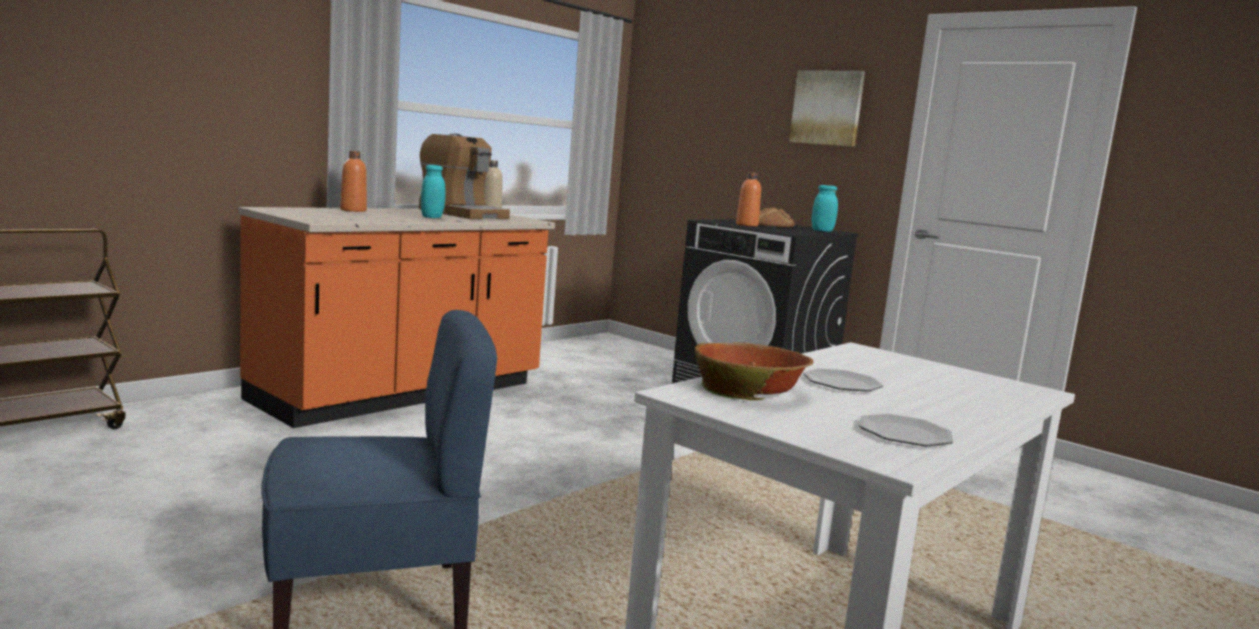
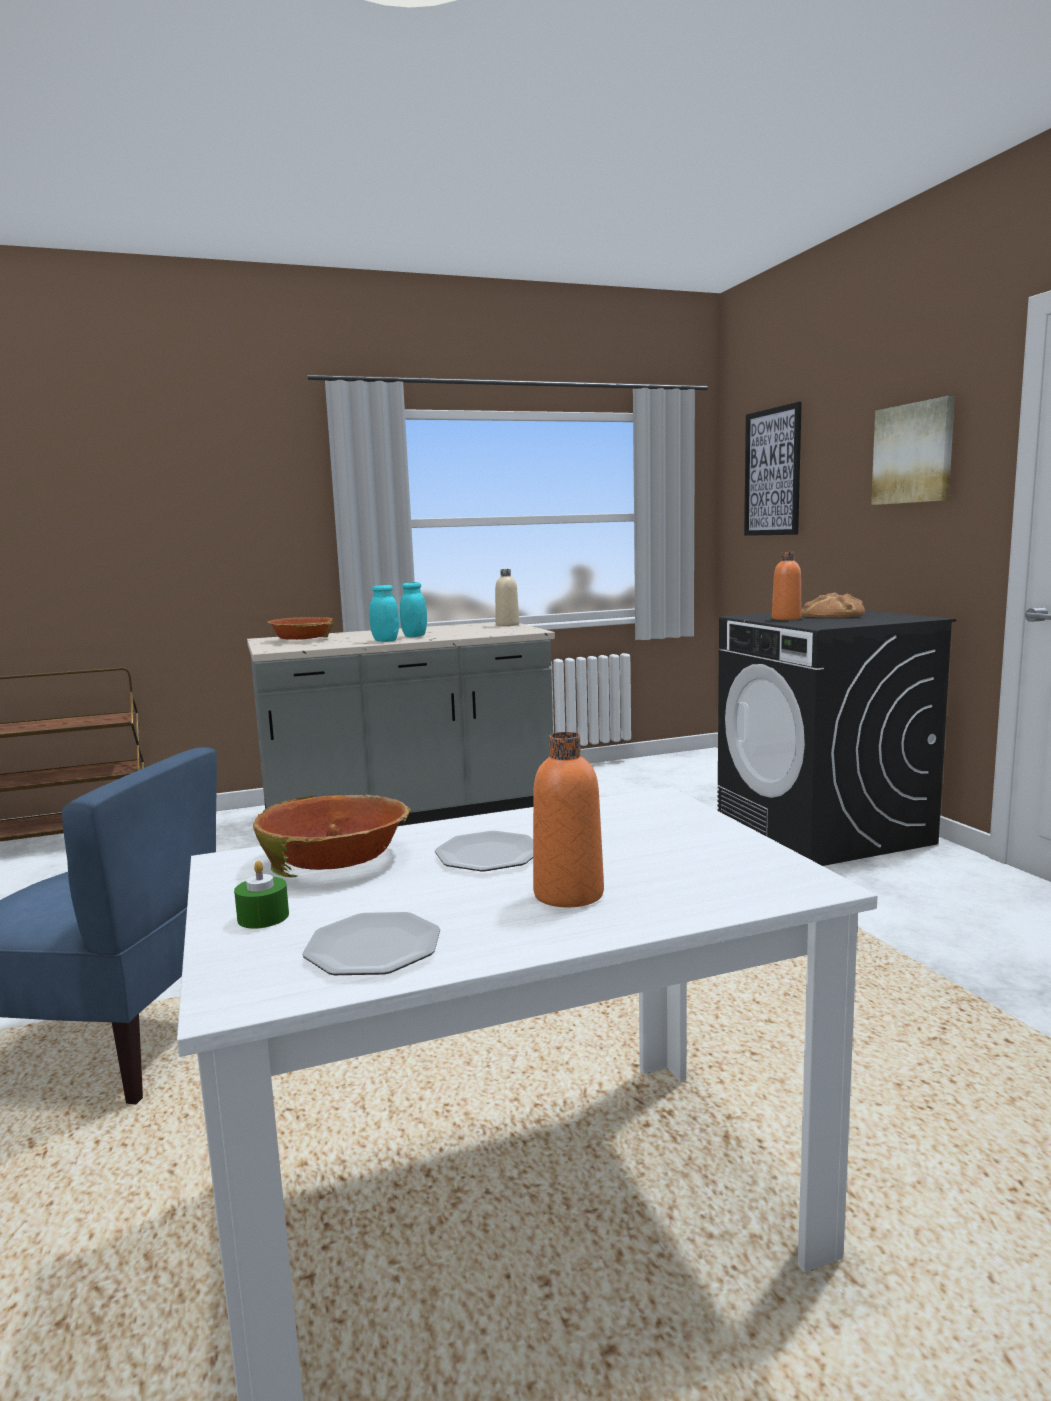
camera: 30 degrees right, 0 degrees up
orange counter [239,207,555,428] -> grey counter [247,622,555,826]
orange bottle [340,151,367,212] -> orange bottle moved to [533,732,604,907]
coffee machine [419,133,510,219] -> none
turquoise jar [812,185,838,232] -> turquoise jar moved to [370,585,399,642]
none -> green candle [234,861,289,929]
none -> bowl [267,617,333,640]
none -> picture [744,402,802,536]

